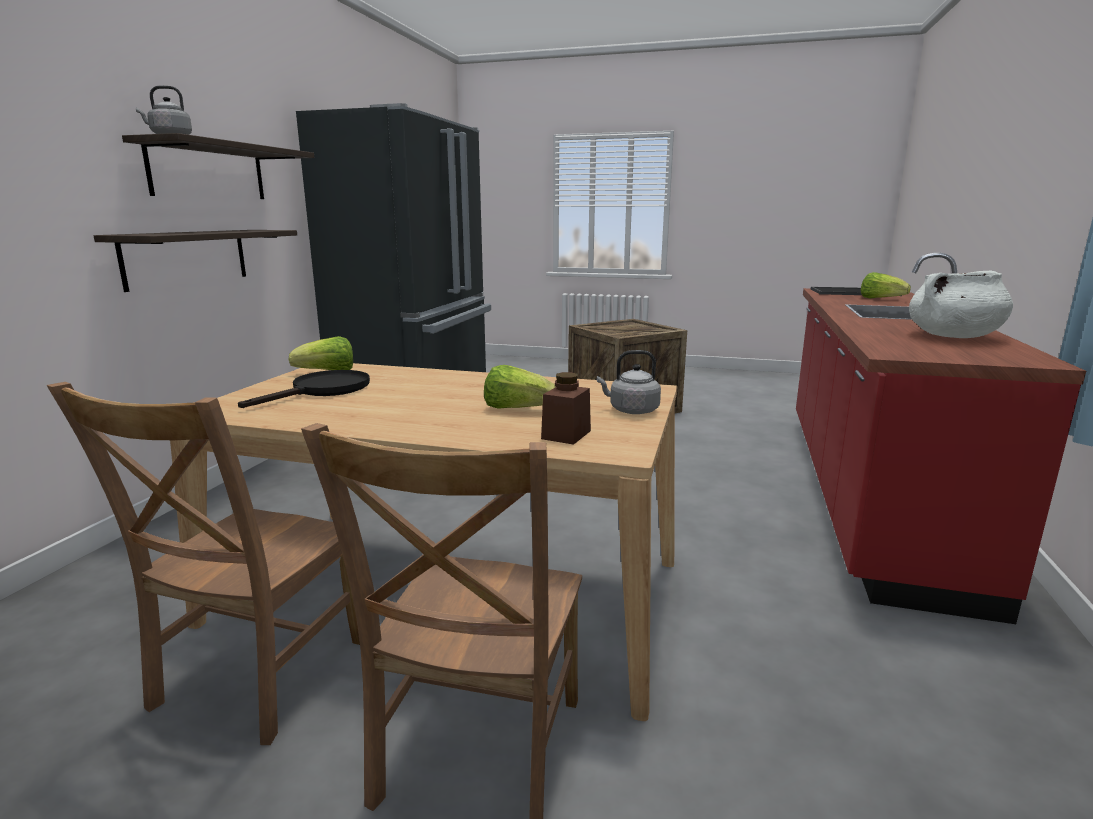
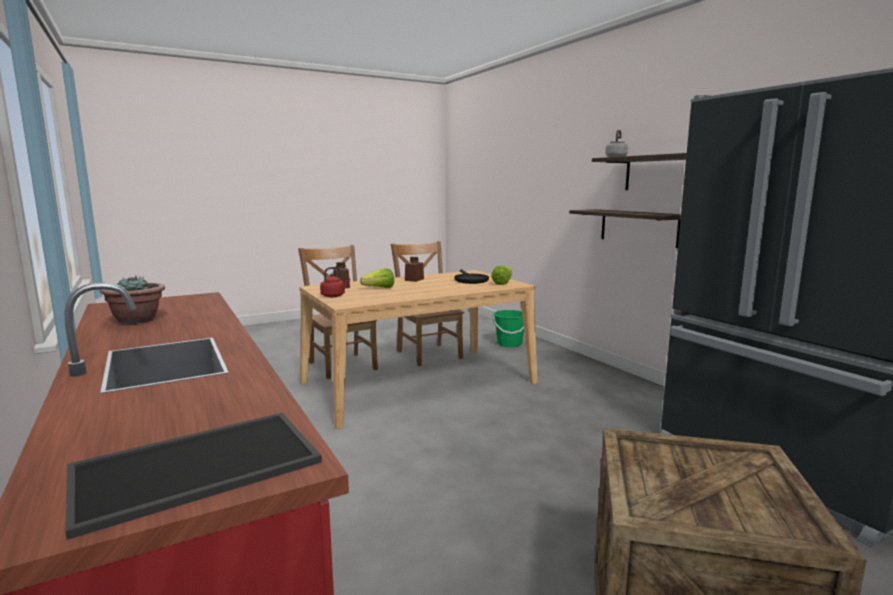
camera: 135 degrees right, 5 degrees down
grey kettle [597,350,661,414] -> red kettle [320,267,350,297]
lettuce [860,272,911,299] -> none
white cooking pot [909,270,1013,338] -> potted plant [100,275,165,324]
none -> brown jar [405,257,424,282]
none -> green bucket [493,310,524,347]

